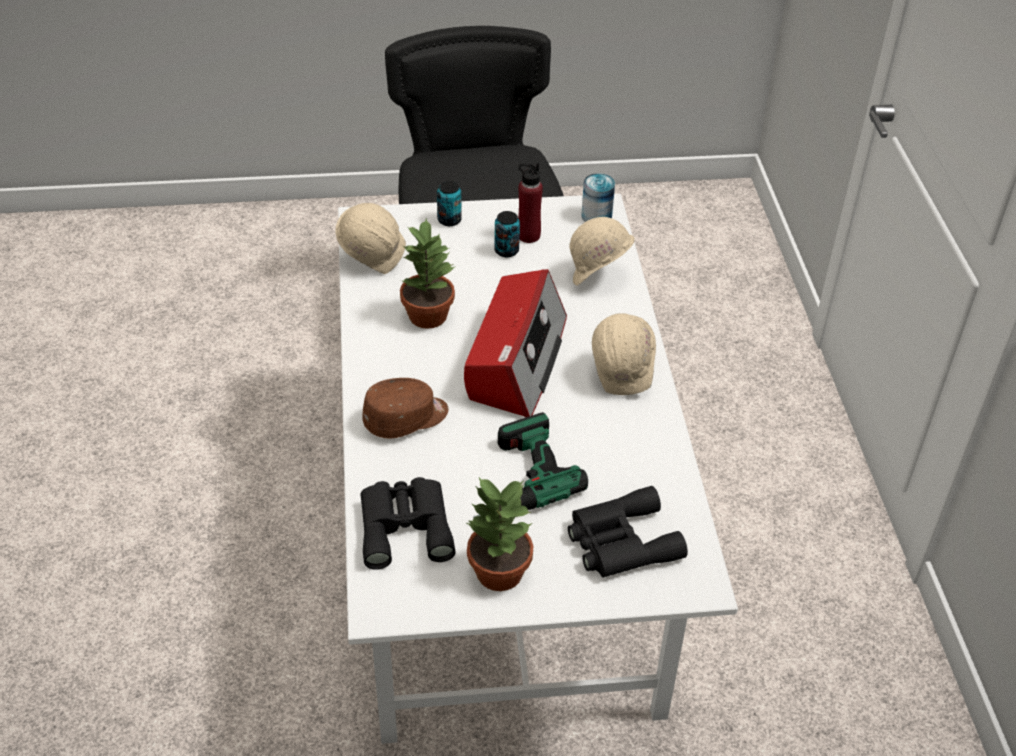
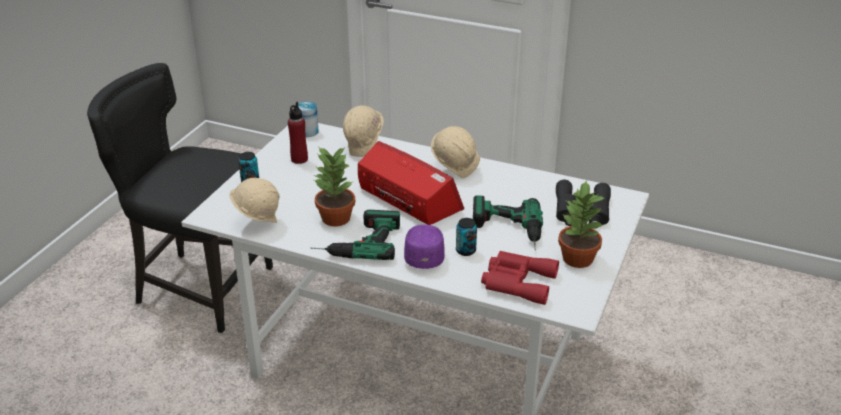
camera: 60 degrees left, 10 degrees down
black binoculars [360,477,456,570] -> red binoculars [481,251,559,305]
brown cap [362,378,449,439] -> purple cap [404,225,445,269]
can [494,211,520,257] -> can moved to [456,218,477,256]
none -> power drill [311,210,400,260]

